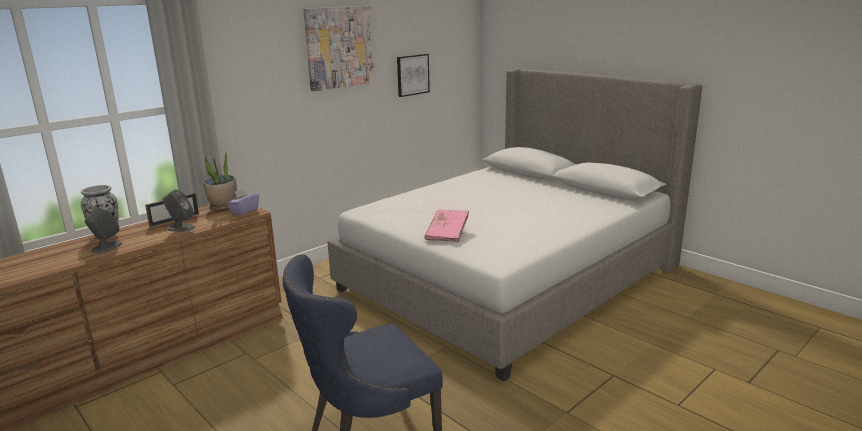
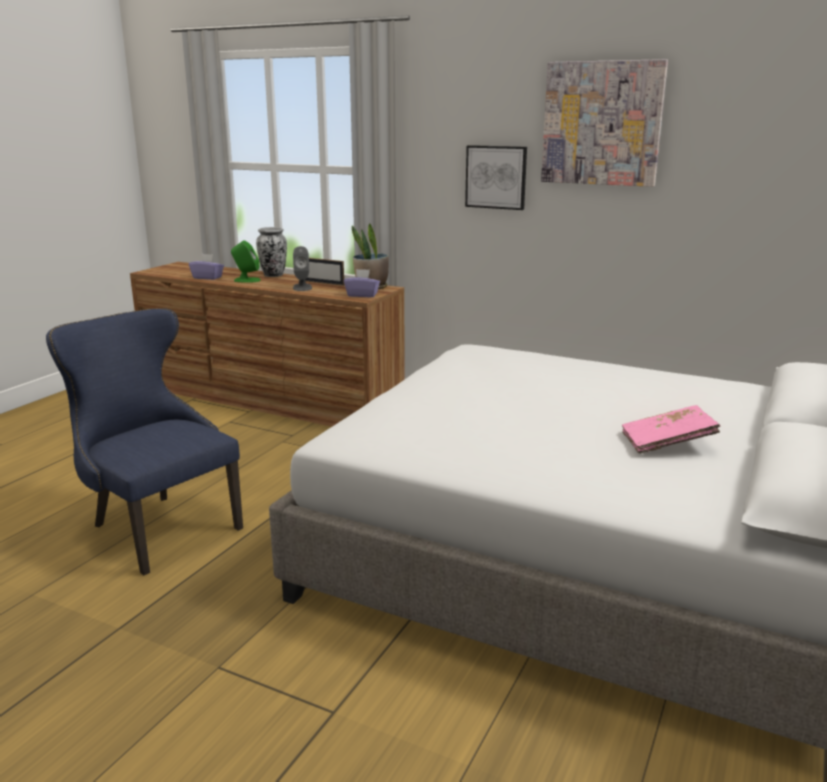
camera: 70 degrees right, 0 degrees up
grey speaker [85,207,122,253] -> green speaker [231,240,260,282]
picture [397,54,430,97] -> picture moved to [465,145,527,210]
pink book [424,210,469,242] -> pink book moved to [622,405,720,454]
none -> purple tissue box [189,254,224,280]

